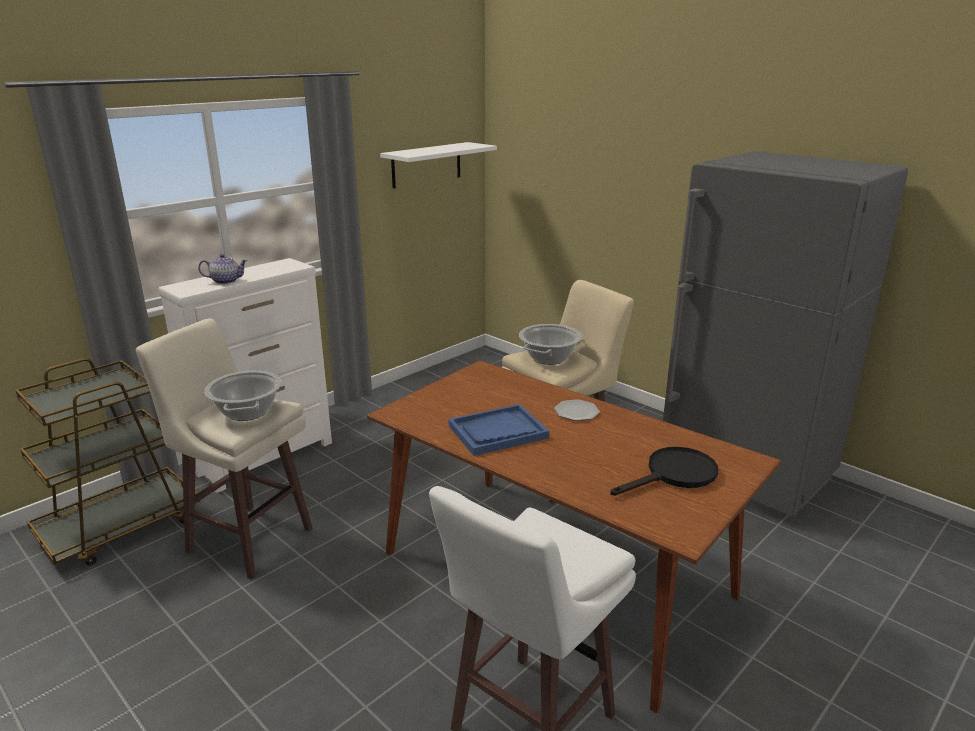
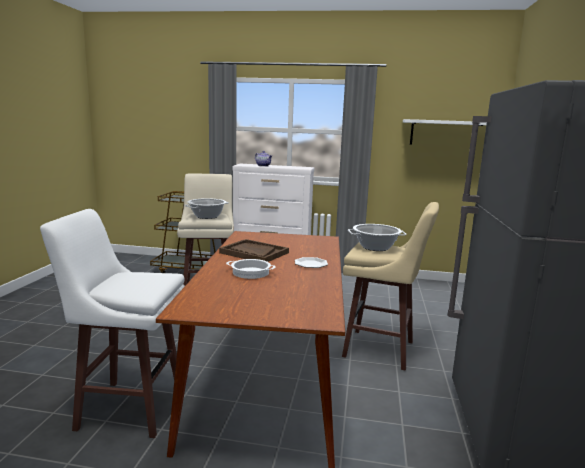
camera: 55 degrees right, 10 degrees down
blue tray [449,404,549,456] -> brown tray [219,239,289,262]
black frying pan [610,447,718,496] -> none
none -> cooking pot [226,259,276,279]

